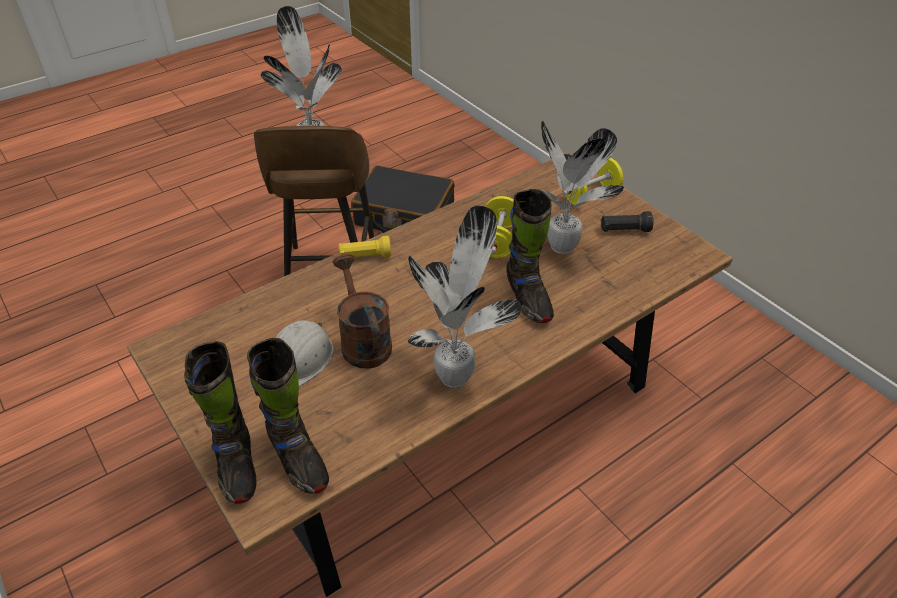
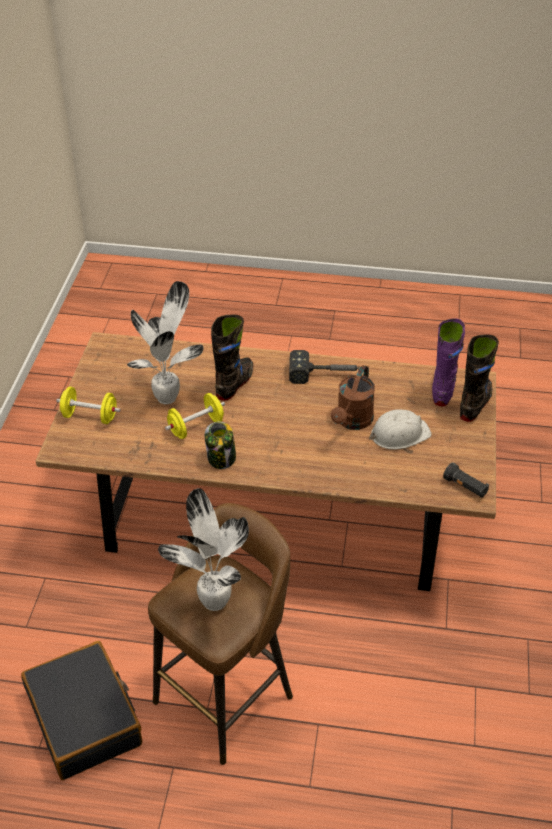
camera: 135 degrees left, 0 degrees up
black boot [247,338,329,494] -> purple boot [432,318,465,407]
yellow flashlight [339,236,391,257] -> none
potted plant [408,206,521,388] -> hammer [289,350,359,384]
black flashlight [601,211,654,232] -> black flashlight moved to [443,463,489,498]
none -> jar [205,421,236,469]

